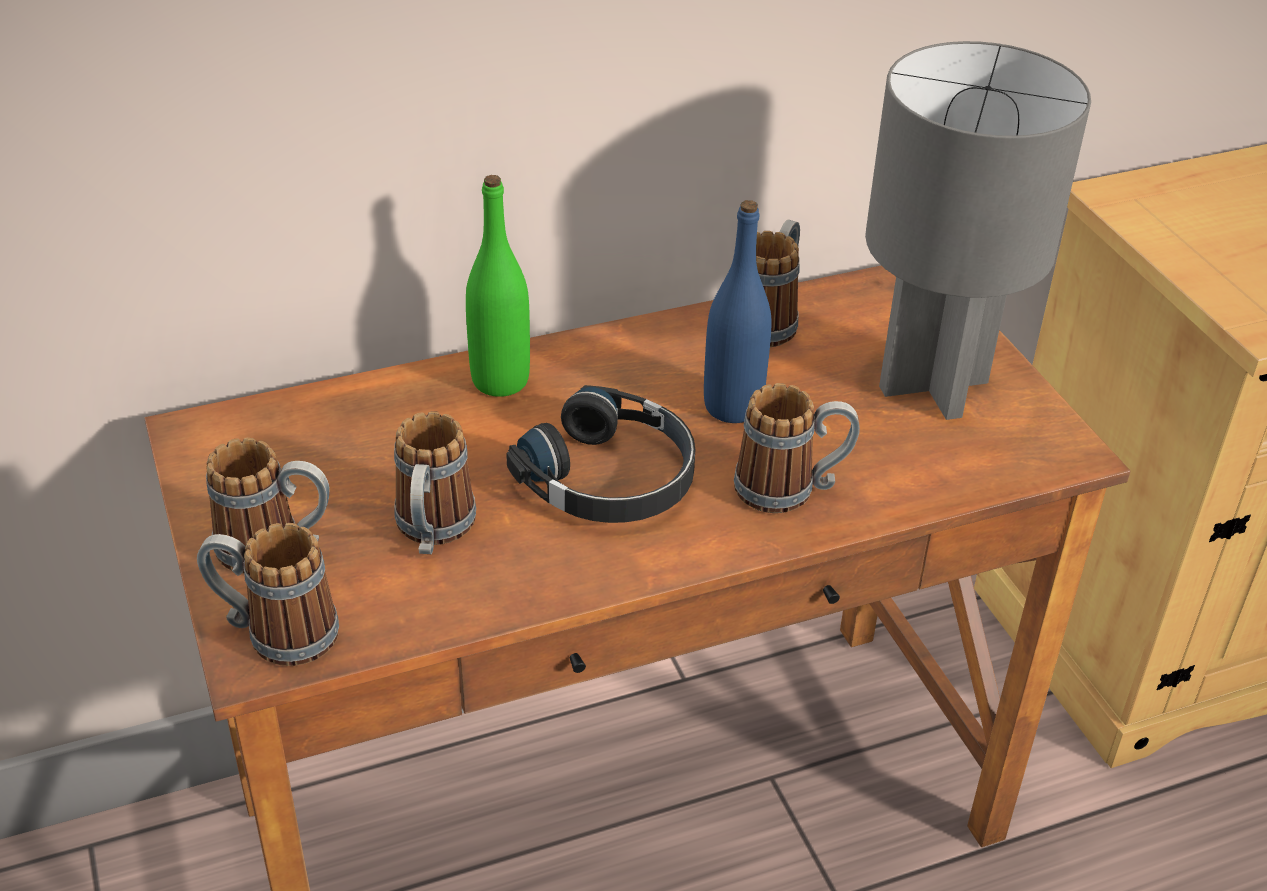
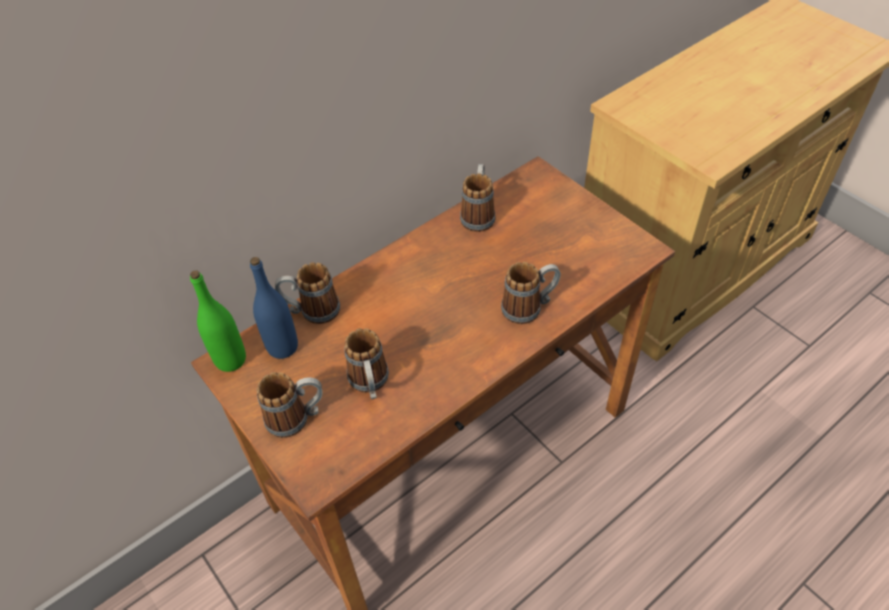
camera: 15 degrees left, 10 degrees up
mug [197,523,339,666] -> mug moved to [275,262,340,324]
green bottle [466,175,530,397] -> green bottle moved to [190,270,246,372]
black headphones [506,385,695,523] -> none
blue bottle [704,200,771,423] -> blue bottle moved to [250,257,298,359]
grey table lamp [865,41,1091,420] -> none

